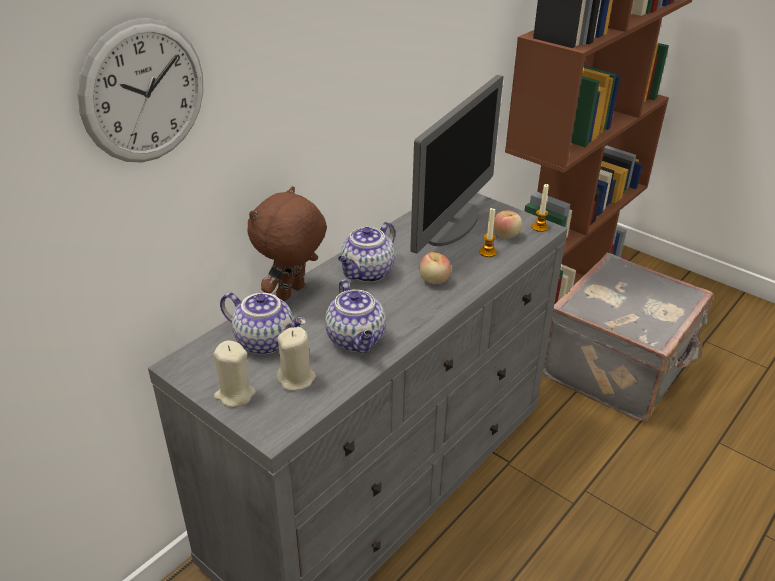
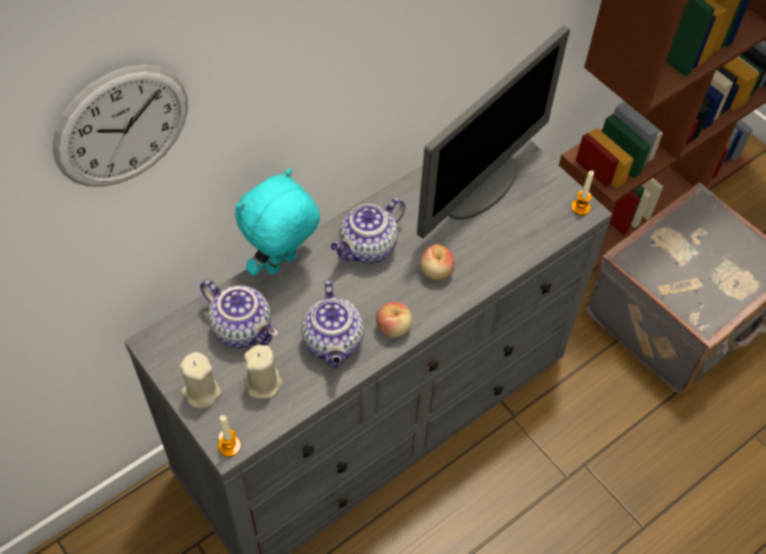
camera: 10 degrees right, 20 degrees up
brown plush toy [247,186,327,301] -> turquoise plush toy [235,168,320,276]
candle [479,208,497,257] -> candle moved to [218,415,241,457]
apple [493,210,522,239] -> apple moved to [376,302,412,338]

